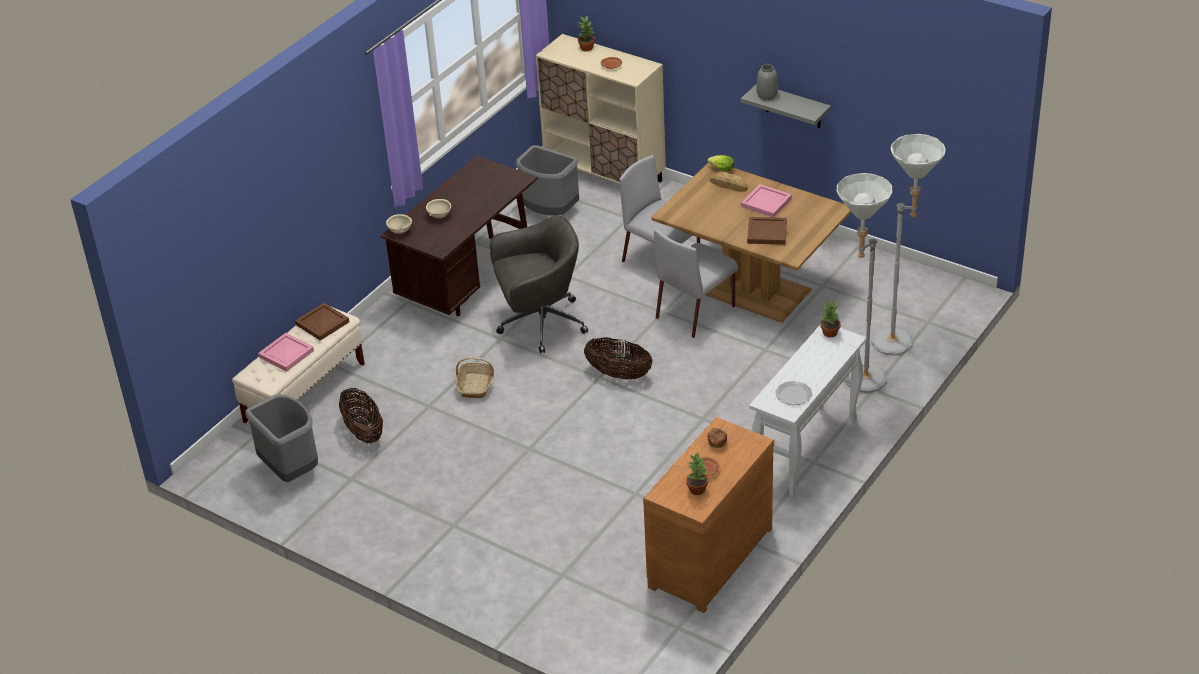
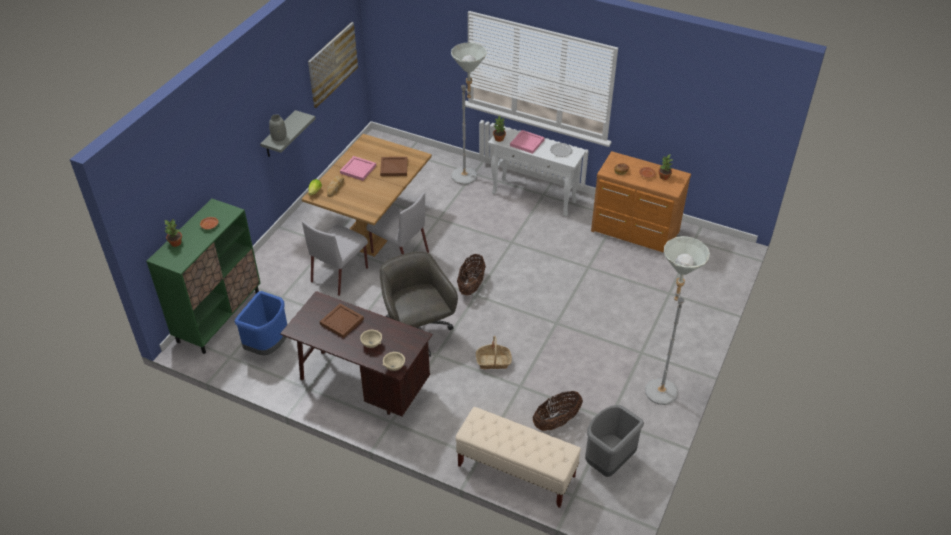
camera: 100 degrees left, 5 degrees up
pink tray [258,333,314,372] -> pink tray moved to [510,130,545,154]
brown tray [295,303,349,341] -> brown tray moved to [320,303,364,338]
grey trash can [516,145,579,216] -> blue trash can [235,291,287,355]
beige cabinet [536,34,666,184] -> green cabinet [146,199,260,354]
grey floor lamp [871,134,946,355] -> grey floor lamp moved to [645,236,710,405]
none -> picture [308,22,358,108]

